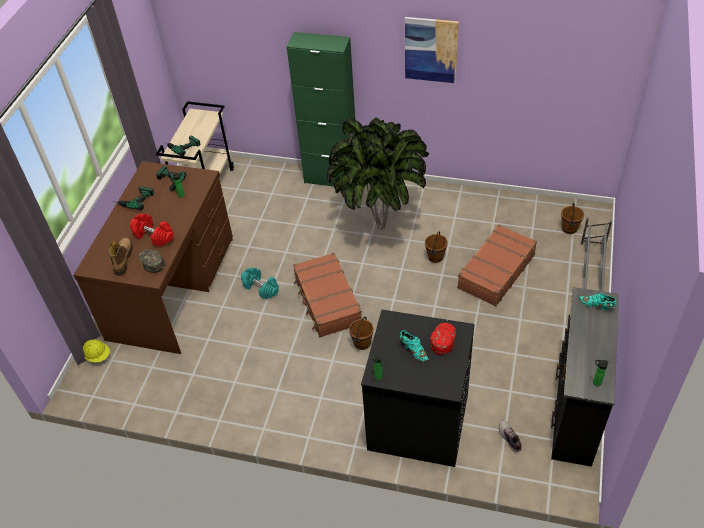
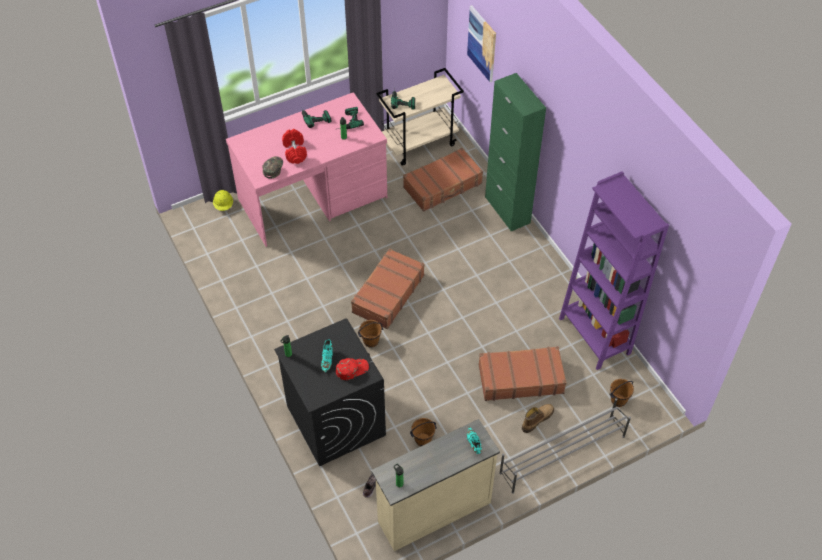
camera: 45 degrees right, 5 degrees up
brown desk [73,161,233,354] -> pink desk [226,92,387,247]
boot [108,238,133,276] -> boot moved to [522,404,554,433]
turquoise dumbbell [241,267,279,299] -> none
potted plant [327,118,429,230] -> none
picture [405,17,459,83] -> picture moved to [467,5,496,82]
brown bucket [425,231,448,263] -> brown bucket moved to [410,418,437,446]
black dresser [551,287,619,467] -> beige dresser [371,419,500,551]
none -> brown suitcase [403,148,483,212]
none -> purple bookcase [559,171,669,370]

